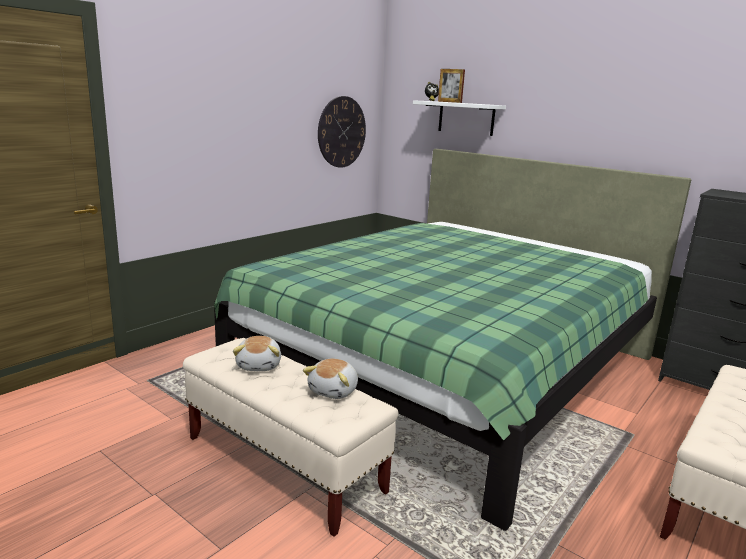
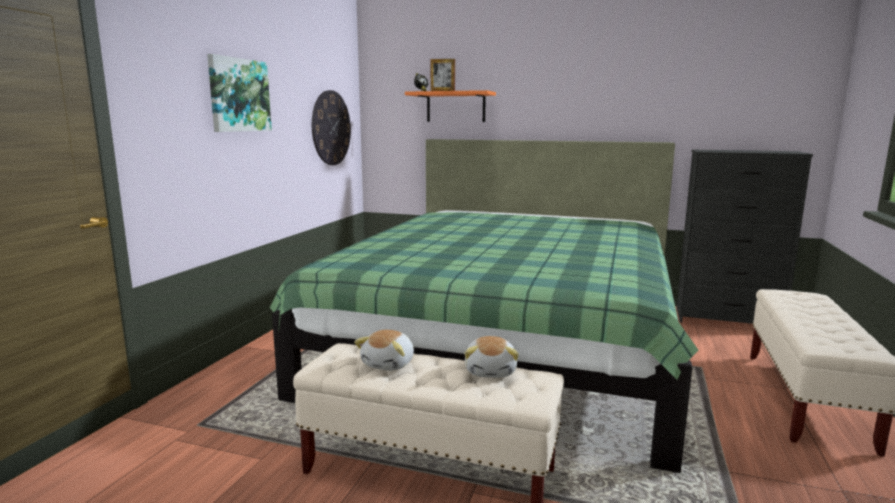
camera: 20 degrees left, 5 degrees down
plush toy [233,336,281,371] -> plush toy turned 45 degrees clockwise [354,330,414,371]
white shelf [413,100,506,136] -> orange shelf [405,90,496,122]
none -> picture [207,54,272,132]

